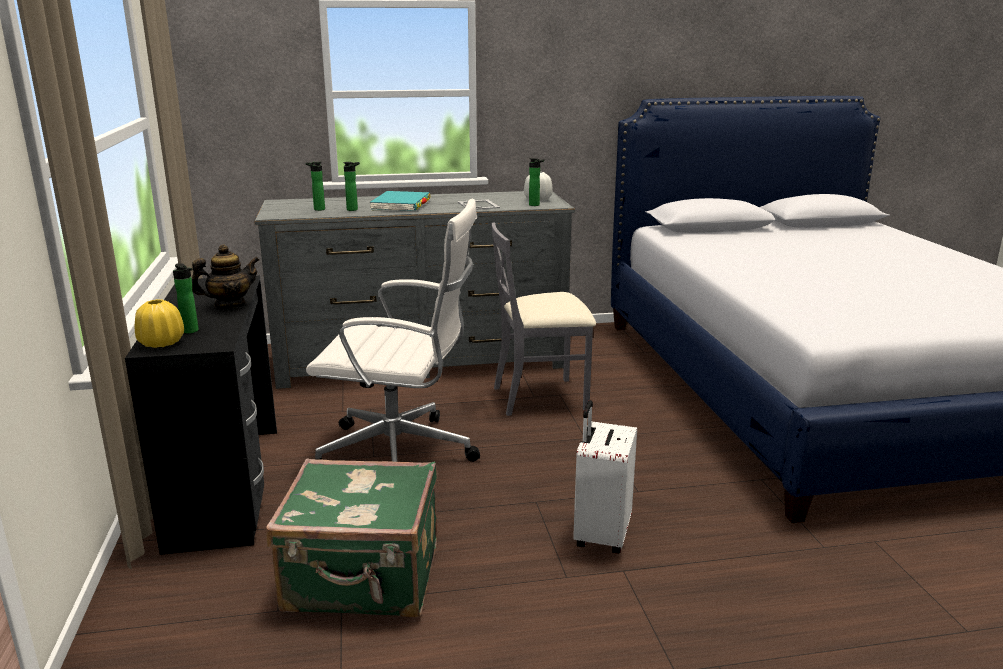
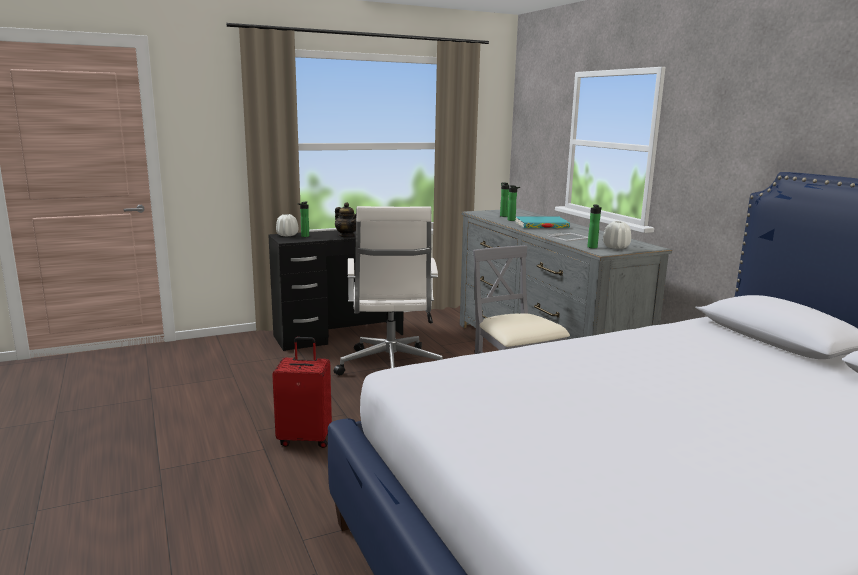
camera: 75 degrees right, 5 degrees down
yellow vase [135,299,184,348] -> white vase [276,214,298,236]
green suitcase [266,458,437,617] -> none
white suitcase [573,400,637,554] -> red suitcase [272,337,332,448]

